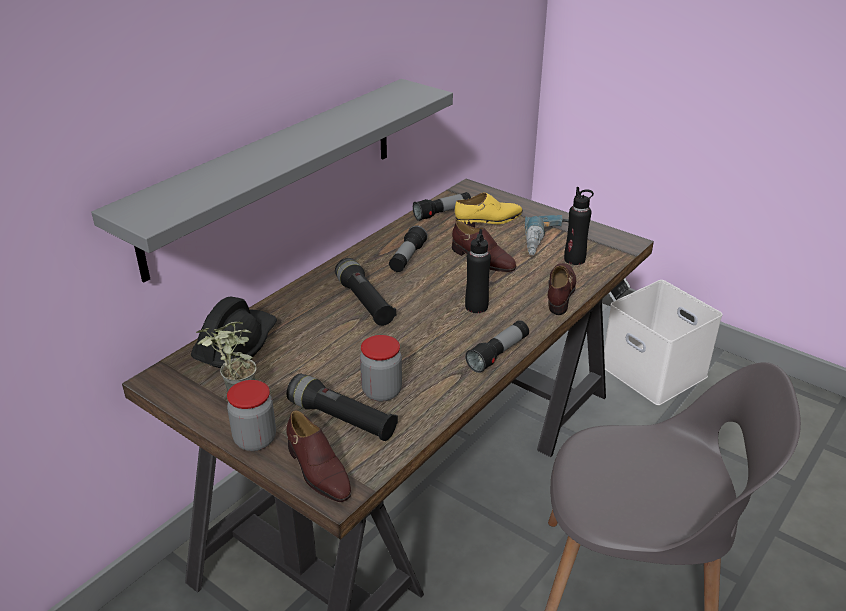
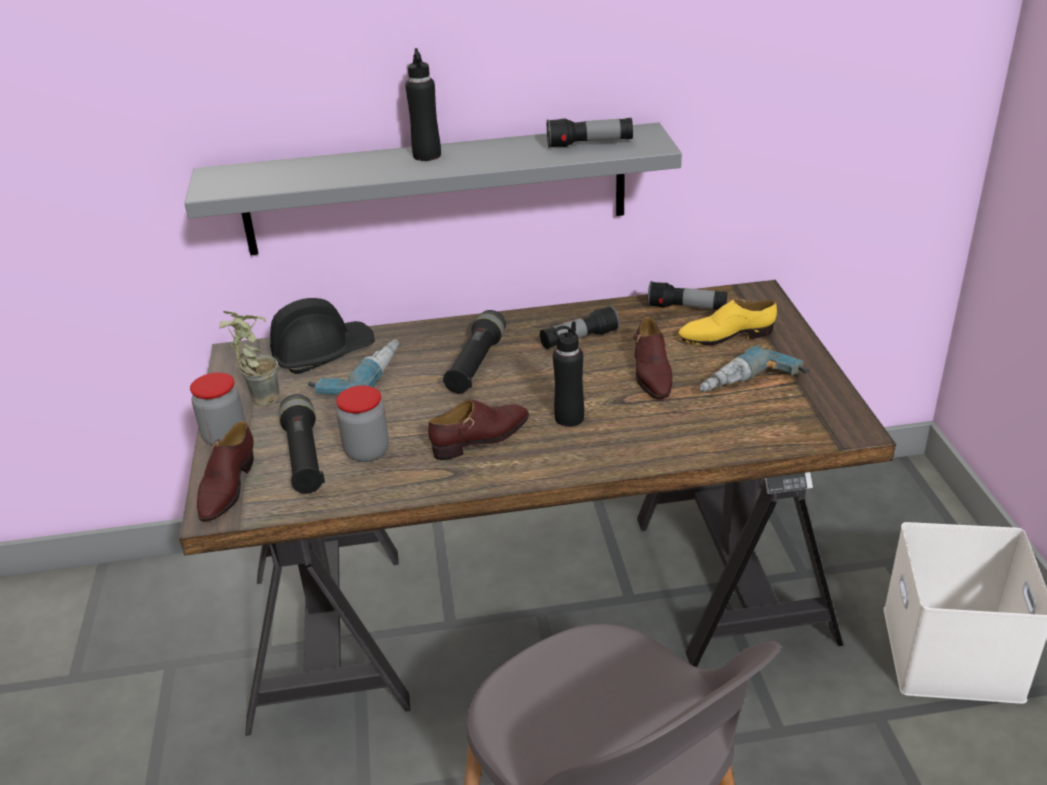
camera: 45 degrees right, 0 degrees up
yellow shoe [455,192,523,227] -> yellow shoe turned 150 degrees clockwise [677,299,777,345]
flashlight [465,320,529,373] -> flashlight moved to [547,118,633,148]
brown shoe [548,263,576,315] -> brown shoe moved to [428,399,529,460]
black bottle [564,187,594,265] -> black bottle moved to [405,48,441,161]
none -> power drill [308,340,399,395]

